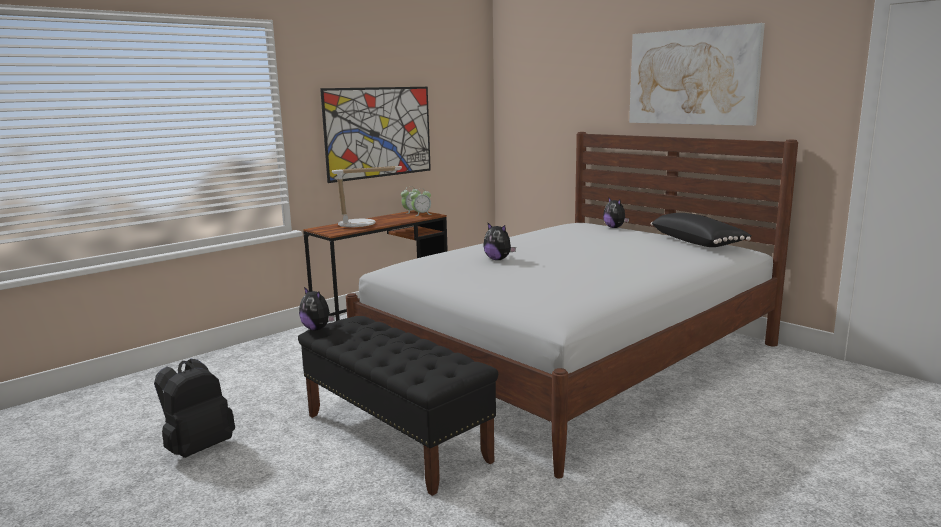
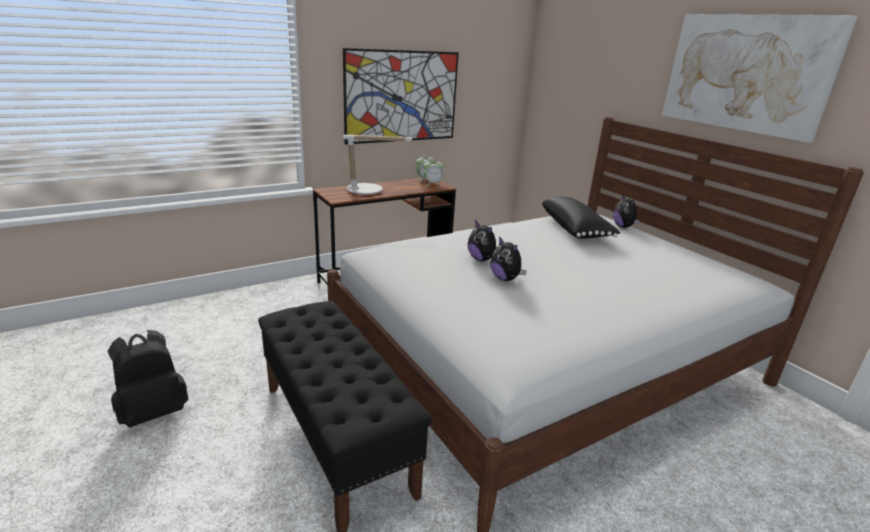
camera: 10 degrees right, 10 degrees up
plush toy [299,287,335,330] -> plush toy moved to [490,236,527,281]
black pillow [651,213,751,247] -> black pillow moved to [541,196,620,239]

